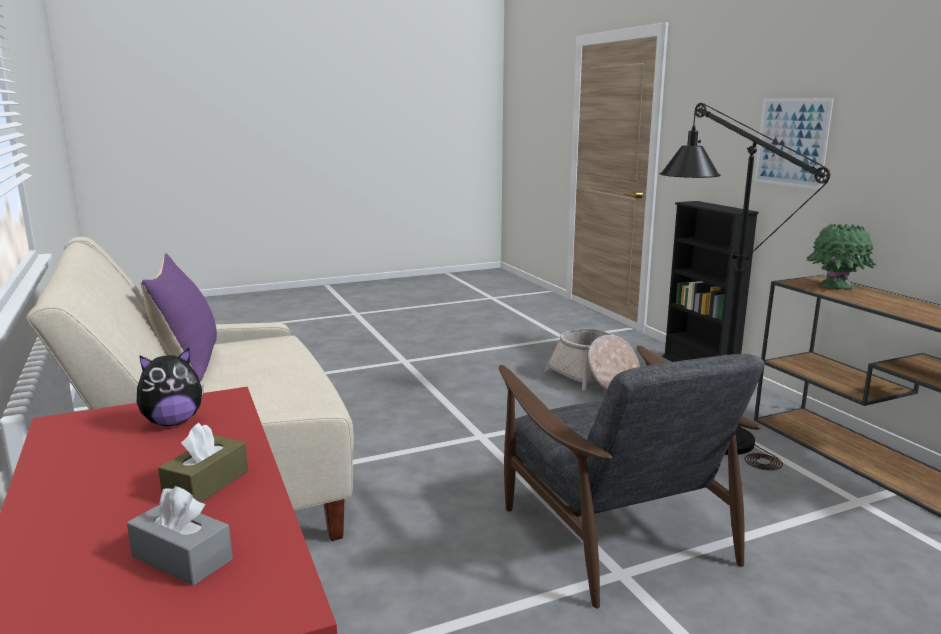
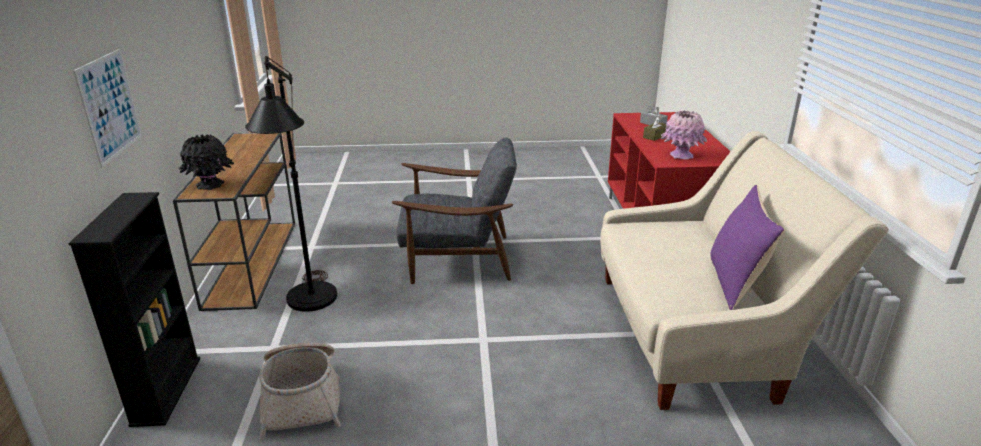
camera: 160 degrees left, 10 degrees up
plush toy [137,348,204,426] -> pink vase [661,110,707,160]
grey armchair [499,345,764,608] -> grey armchair turned 90 degrees clockwise [392,138,517,284]
green vase [806,224,876,289] -> black vase [179,135,234,190]

